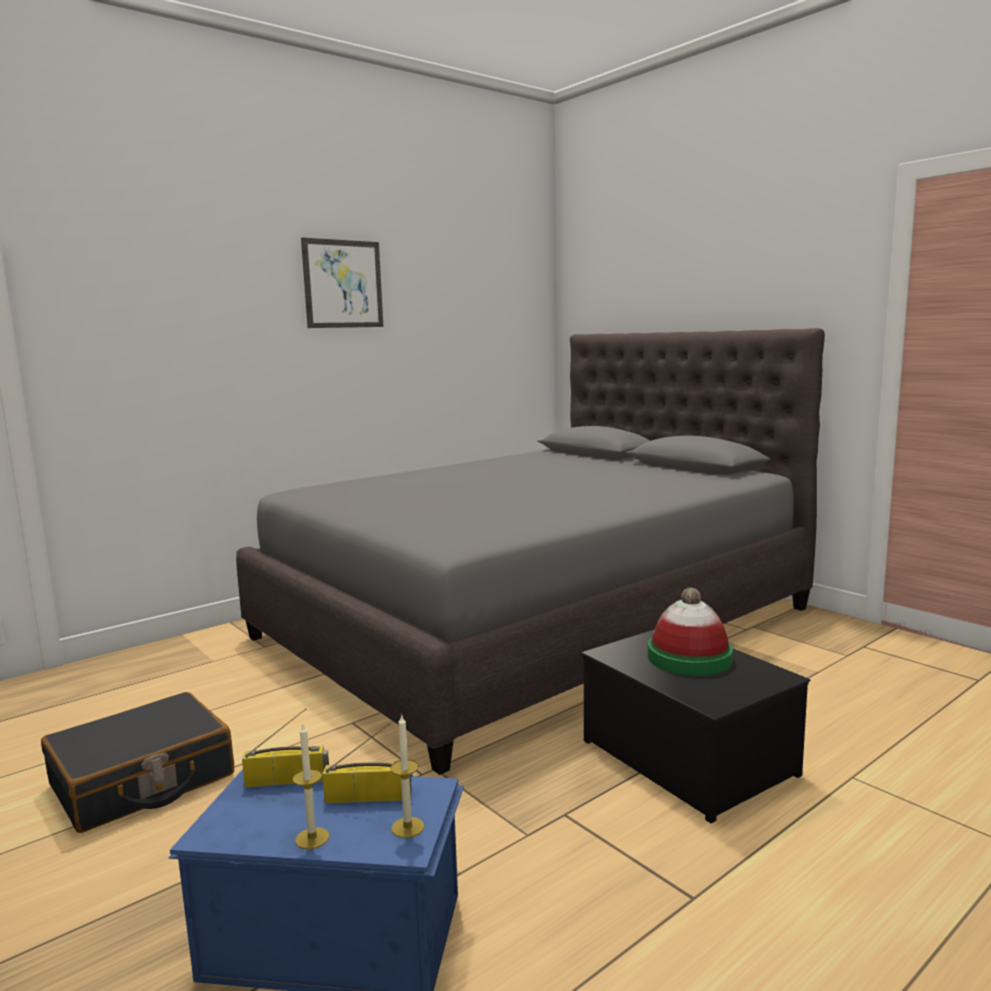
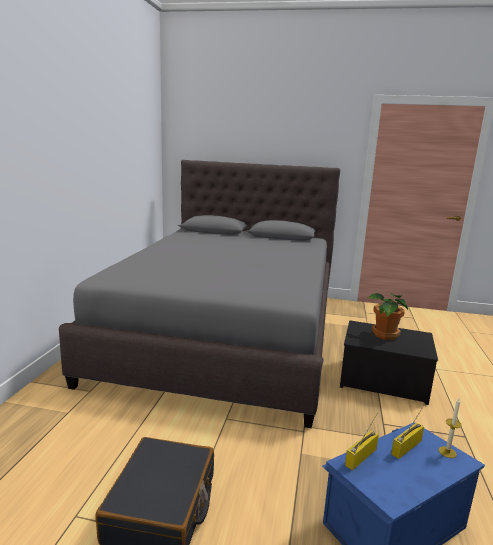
camera: 40 degrees left, 5 degrees up
candle [293,724,329,849] -> none
picture [301,238,383,328] -> none
hat [648,588,733,676] -> potted plant [368,293,408,340]

